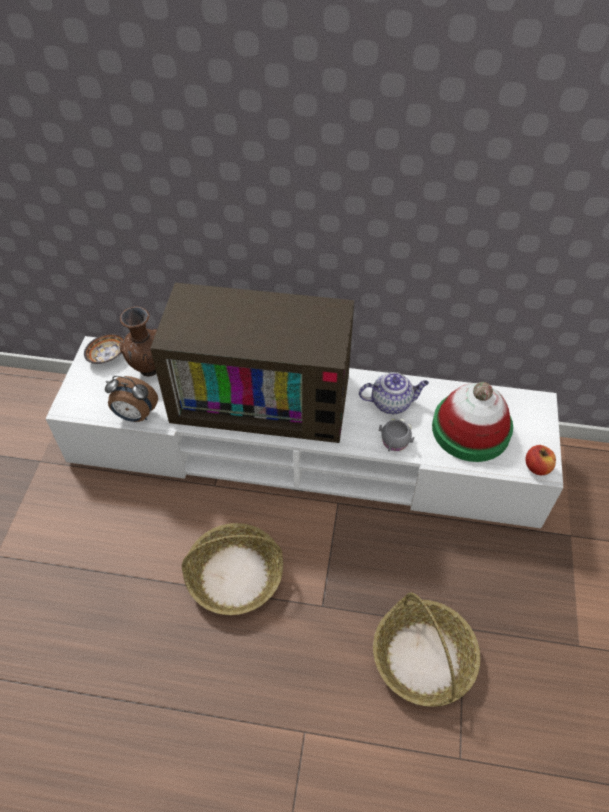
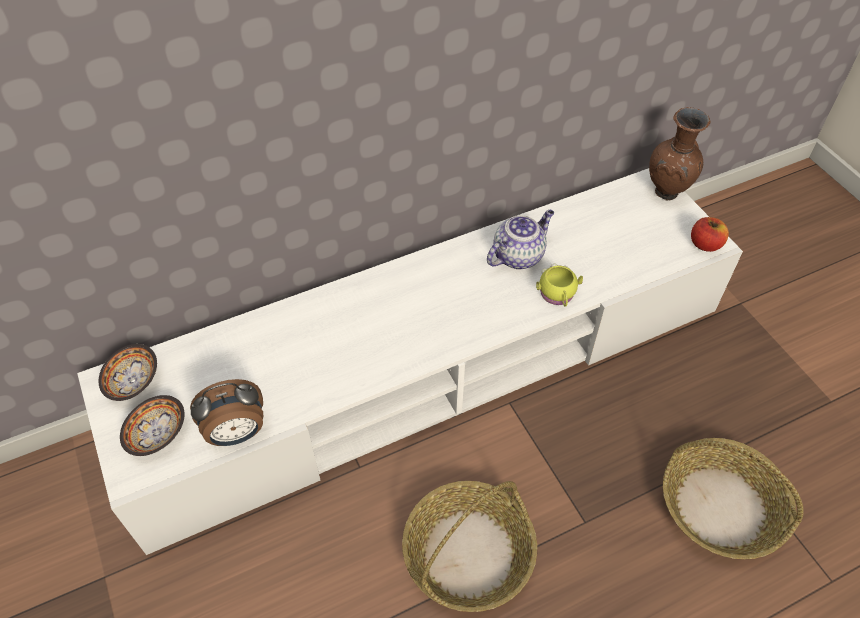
camera: 35 degrees left, 0 degrees up
brown vase [119,307,157,377] -> brown vase moved to [649,107,710,201]
television [150,283,354,443] -> none
grey mug [379,419,414,452] -> yellow mug [536,264,583,307]
hat [432,382,513,462] -> none
none -> bowl [120,395,185,456]

